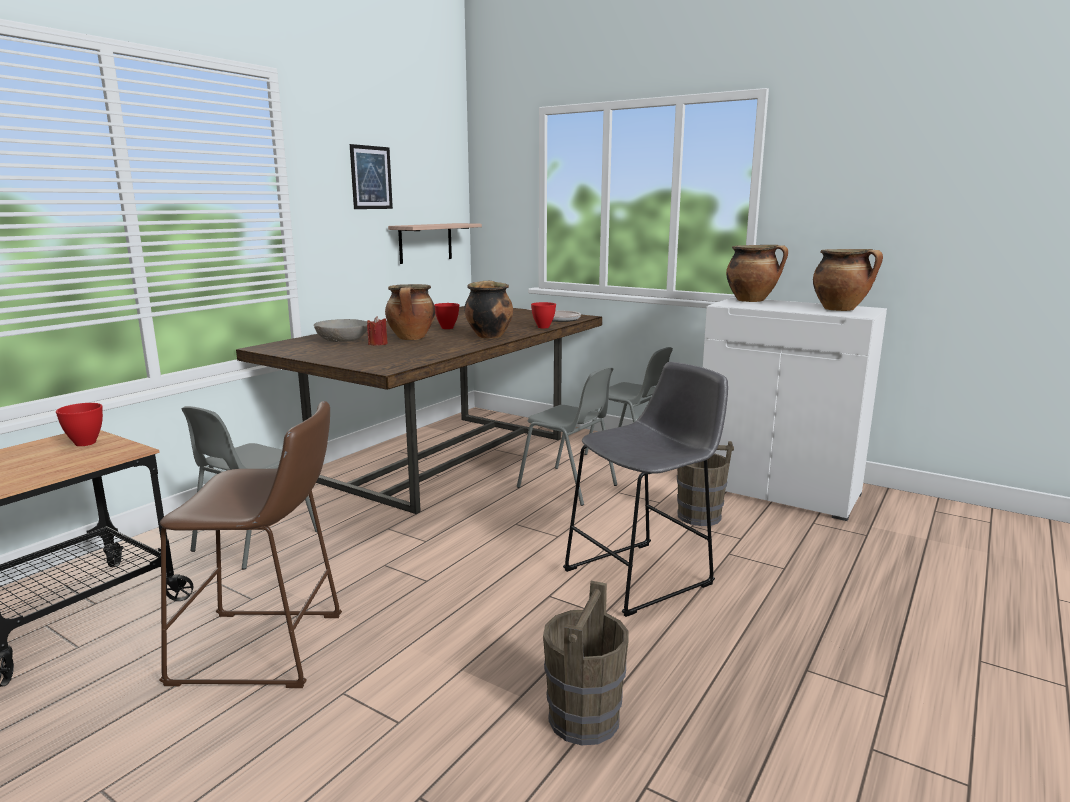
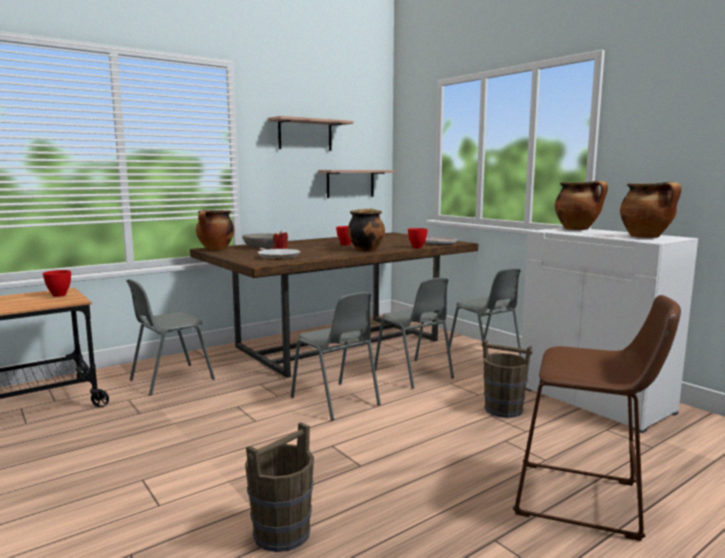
camera: 20 degrees right, 5 degrees down
brown stool [159,401,342,688] -> brown stool moved to [513,295,681,541]
picture [350,144,393,209] -> shelf [268,116,354,151]
cooking pot [385,284,435,340] -> cooking pot moved to [196,210,234,251]
grey stool [563,362,728,617] -> none
none -> frying pan [258,248,300,260]
none -> grey chair [291,292,381,421]

